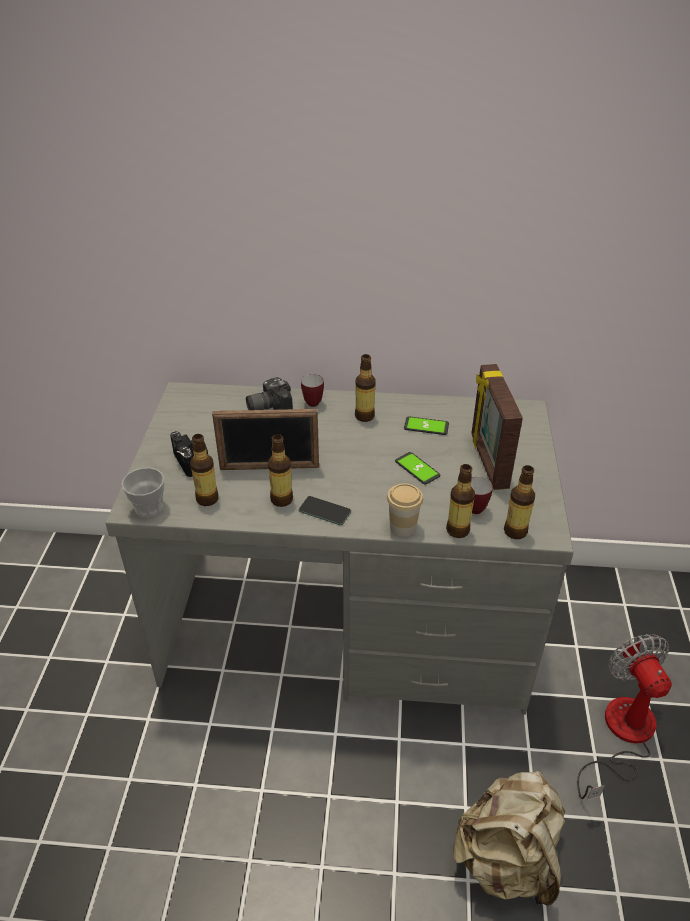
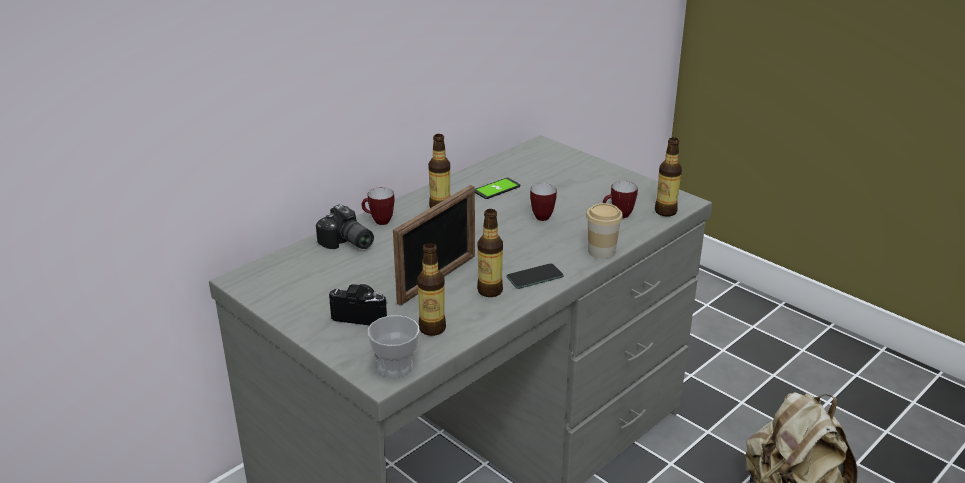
camera: 50 degrees left, 10 degrees down
camera [246,377,293,410] -> camera turned 60 degrees counterclockwise [316,204,374,249]
phone [395,452,440,485] -> mug [530,183,557,221]
bottle [446,464,475,538] -> none
picture frame [471,364,523,490] -> none
fan [577,634,672,800] -> none

